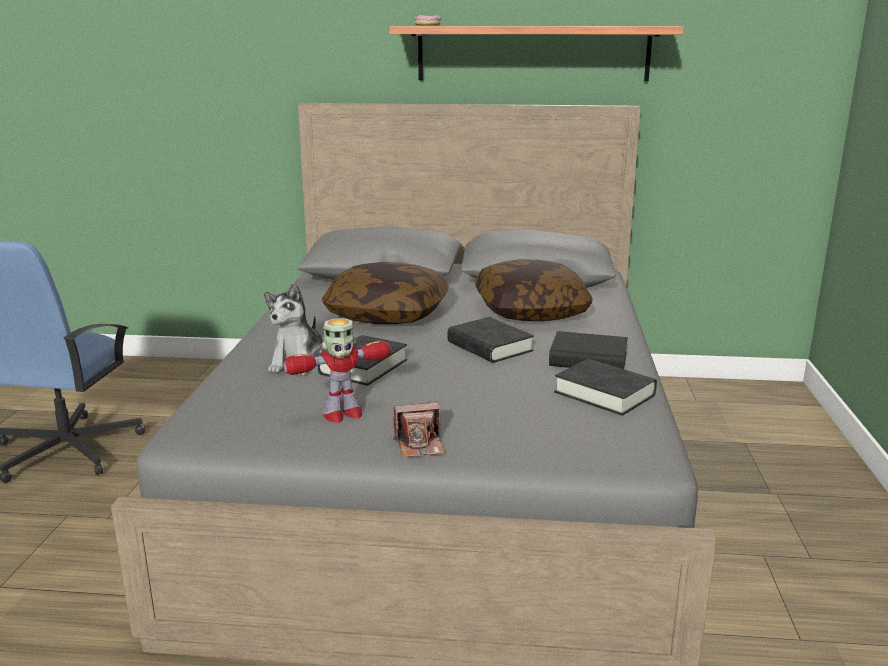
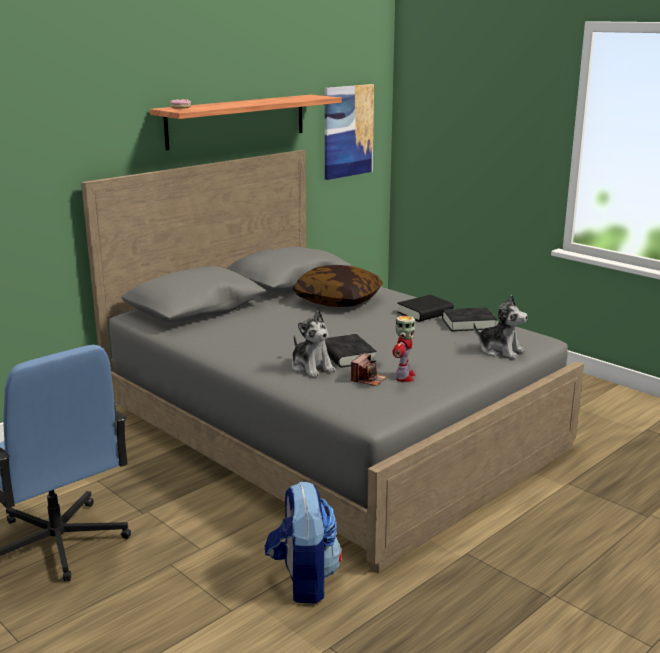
camera: 50 degrees left, 0 degrees up
pillow [322,262,449,324] -> none
camera [393,401,445,457] -> camera moved to [351,353,387,386]
black book [447,317,534,363] -> none
none -> backpack [265,482,342,604]
none -> picture [325,84,374,180]
none -> plush toy [473,295,528,359]

